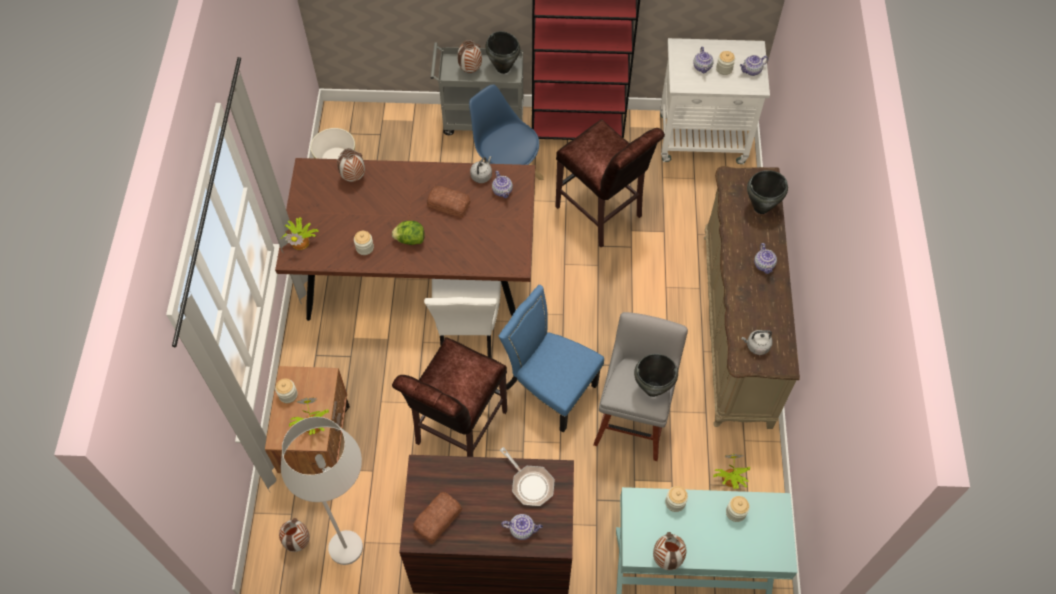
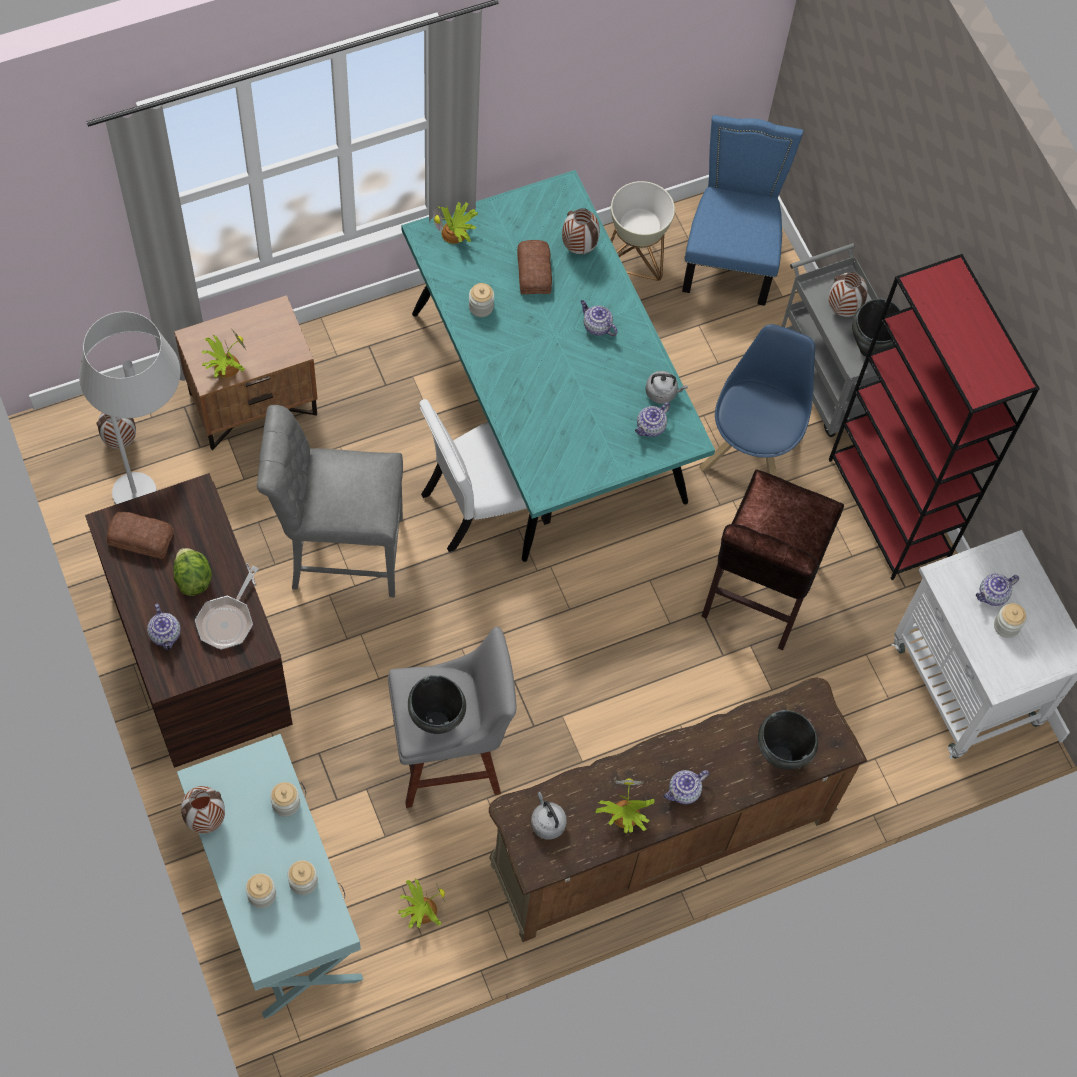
camera: 60 degrees right, 5 degrees up
brown dining table [275,158,535,321] -> turquoise dining table [402,170,715,562]
jar [275,378,298,403] -> jar moved to [245,873,276,908]
lettuce [392,221,424,245] -> lettuce moved to [173,548,212,596]
brown stool [392,337,507,457] -> grey stool [257,405,403,598]
bread [427,186,471,218] -> bread moved to [517,240,552,294]
blue chair [499,285,604,433] -> blue chair moved to [682,115,803,306]
teapot [740,55,768,76] -> teapot moved to [580,300,618,336]
none -> potted plant [596,778,654,833]

